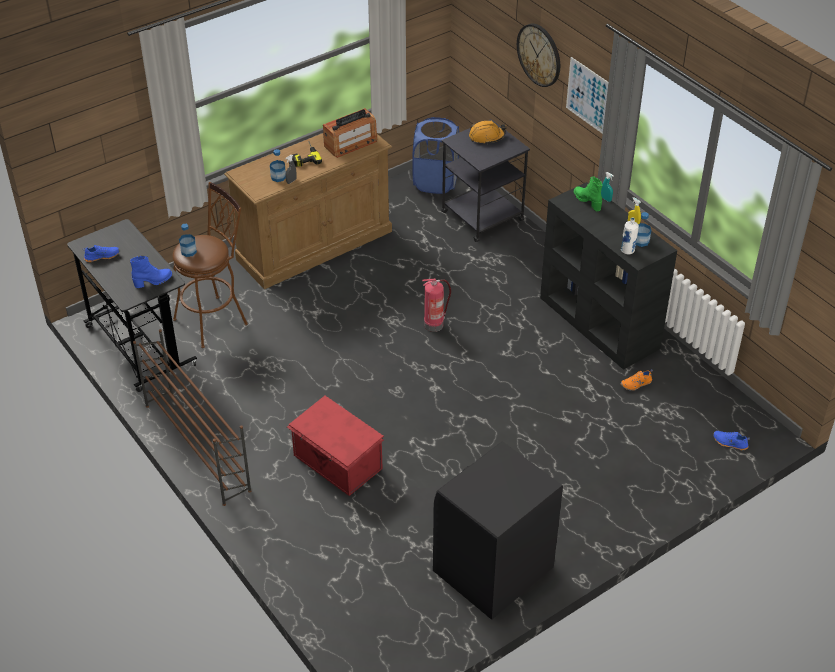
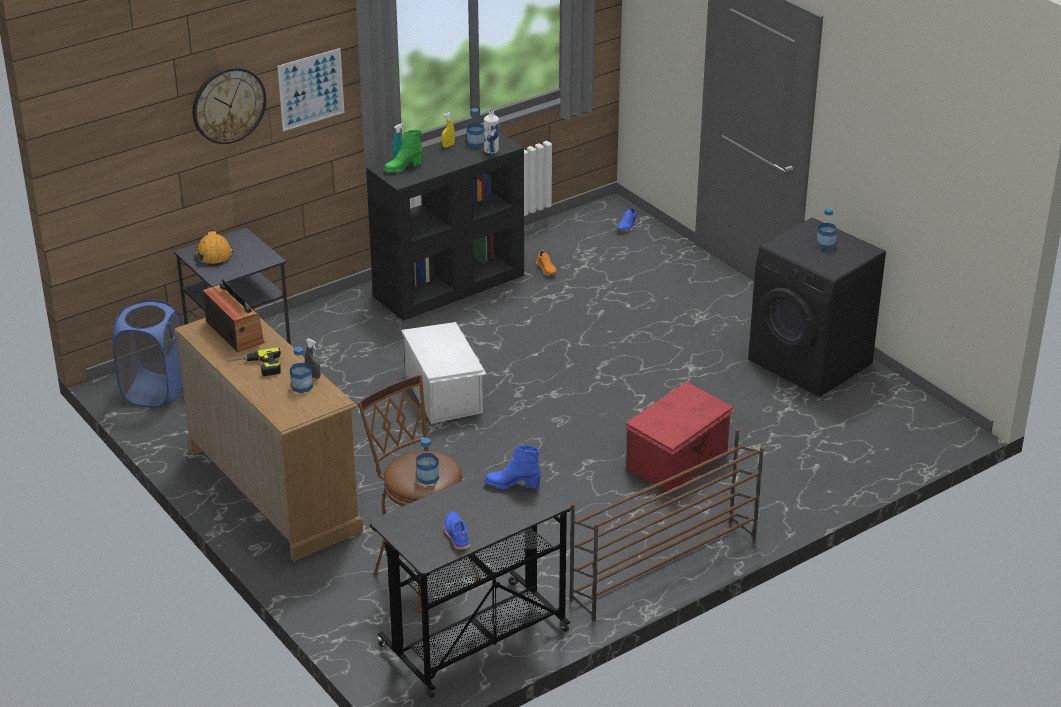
camera: 90 degrees left, 10 degrees down
blue boot [130,256,172,288] -> blue boot turned 60 degrees counterclockwise [485,445,541,490]
fire extinguisher [422,279,451,332] -> white storage box [402,322,486,424]
none -> bottle [816,208,837,249]

